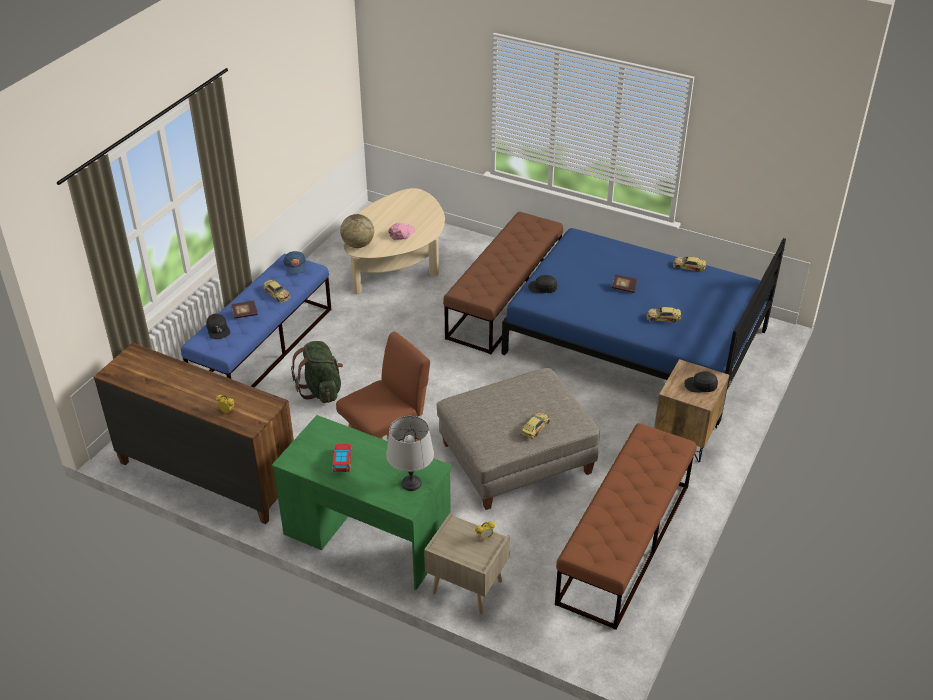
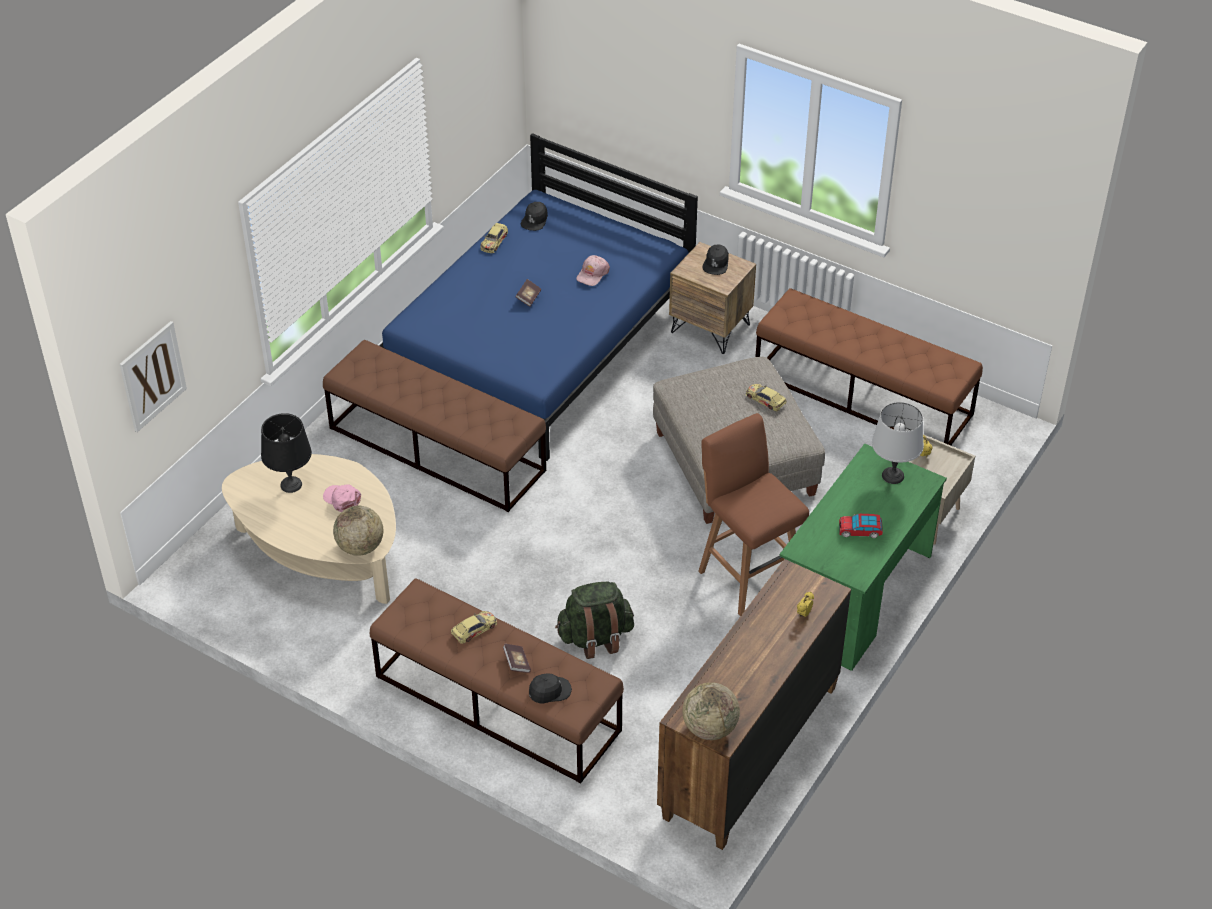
camera: 85 degrees left, 5 degrees up
blue bench [181,254,331,387] -> brown bench [370,578,624,784]
blue cap [283,251,306,274] -> none
black cap [528,275,558,293] -> black cap moved to [521,202,548,231]
toy car [647,307,681,322] -> pink cap [576,255,610,286]
none -> picture [119,321,187,432]
none -> black table lamp [261,413,312,493]
none -> globe [683,682,740,740]

